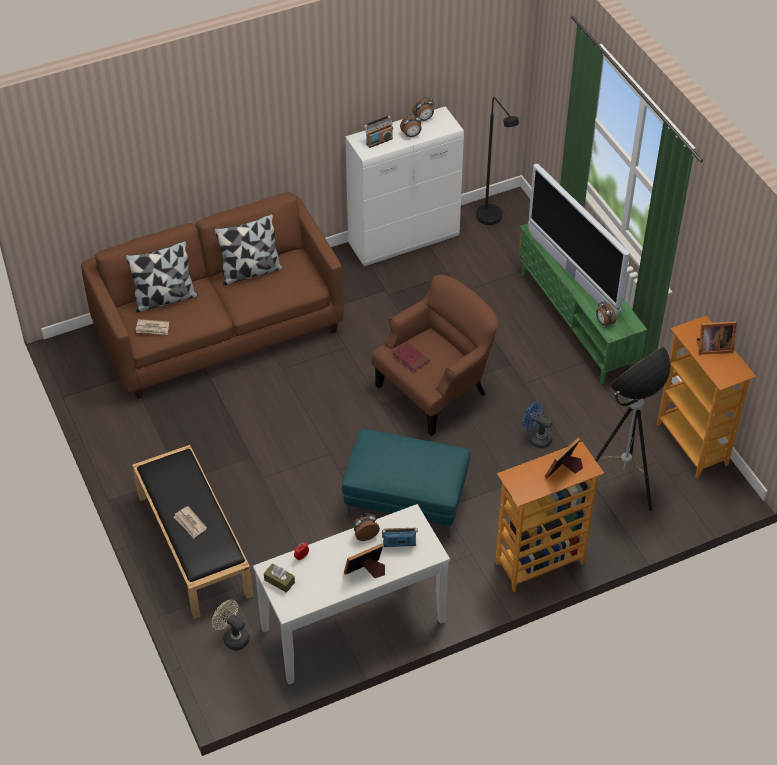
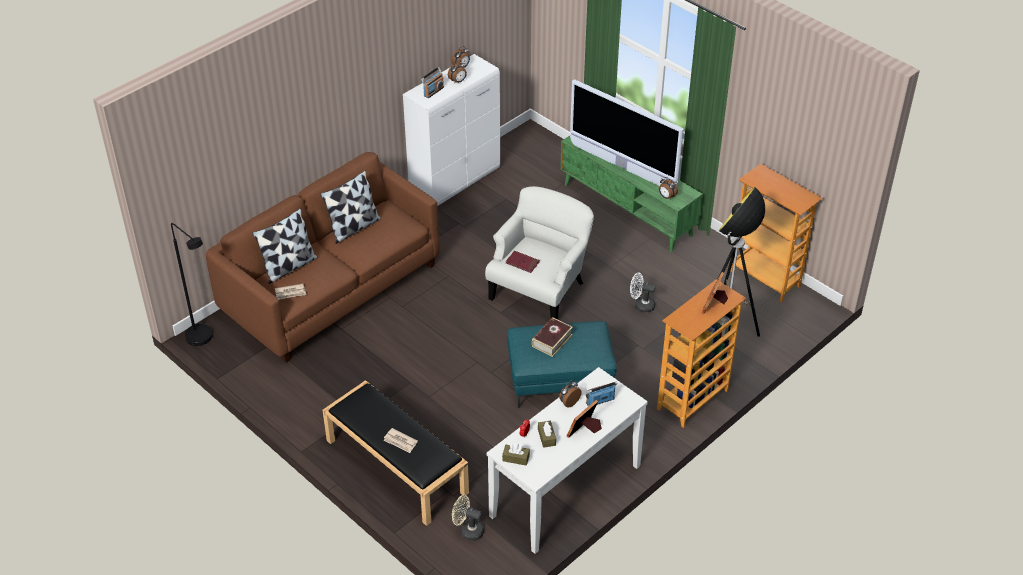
camera: 20 degrees left, 5 degrees down
brown armchair [371,275,498,436] -> white armchair [485,186,594,320]
black floor lamp [476,97,519,225] -> black floor lamp moved to [171,223,213,346]
blue fan [523,402,553,449] -> white fan [630,273,656,313]
picture frame [697,321,737,355] -> none
none -> book [532,317,573,357]
none -> brown tissue box [538,421,556,448]

